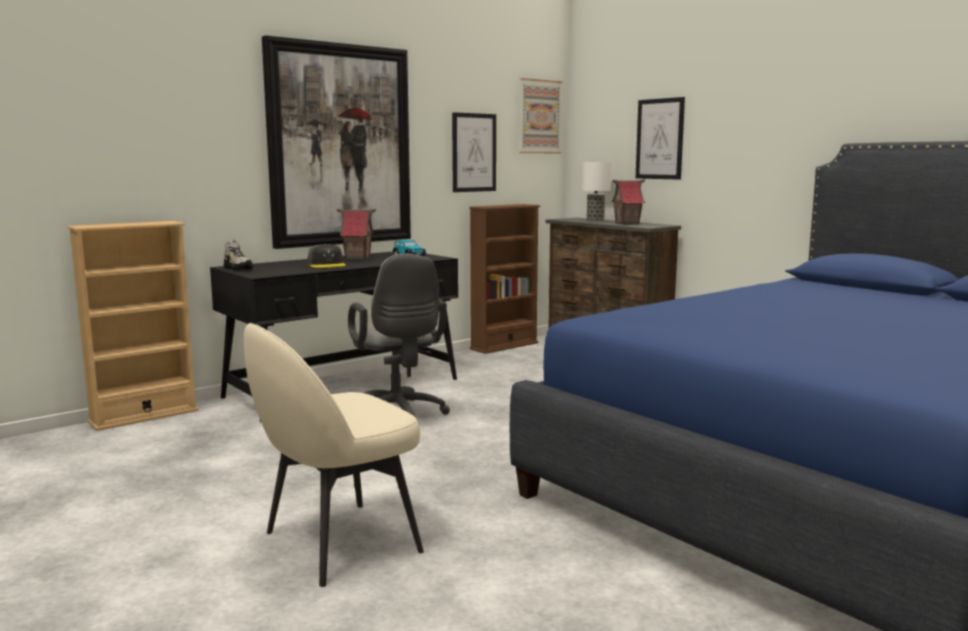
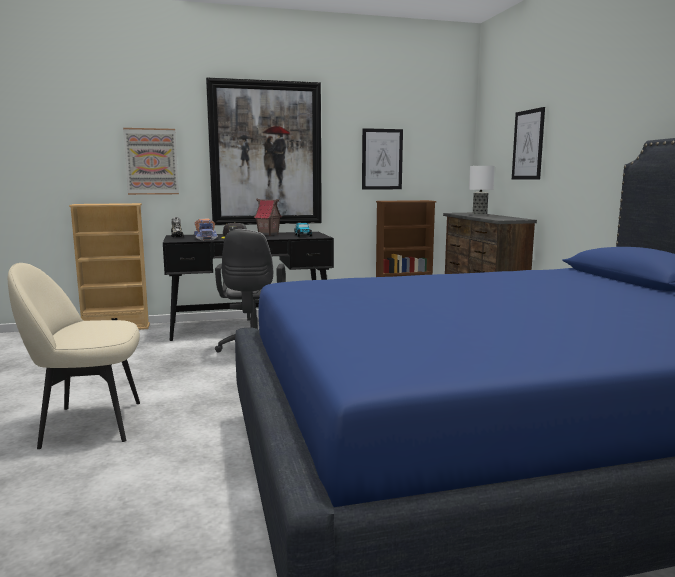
camera: 25 degrees right, 0 degrees up
picture [520,78,563,153] -> picture moved to [123,128,179,195]
toy house [611,179,645,225] -> none
none -> toy truck [194,219,218,240]

